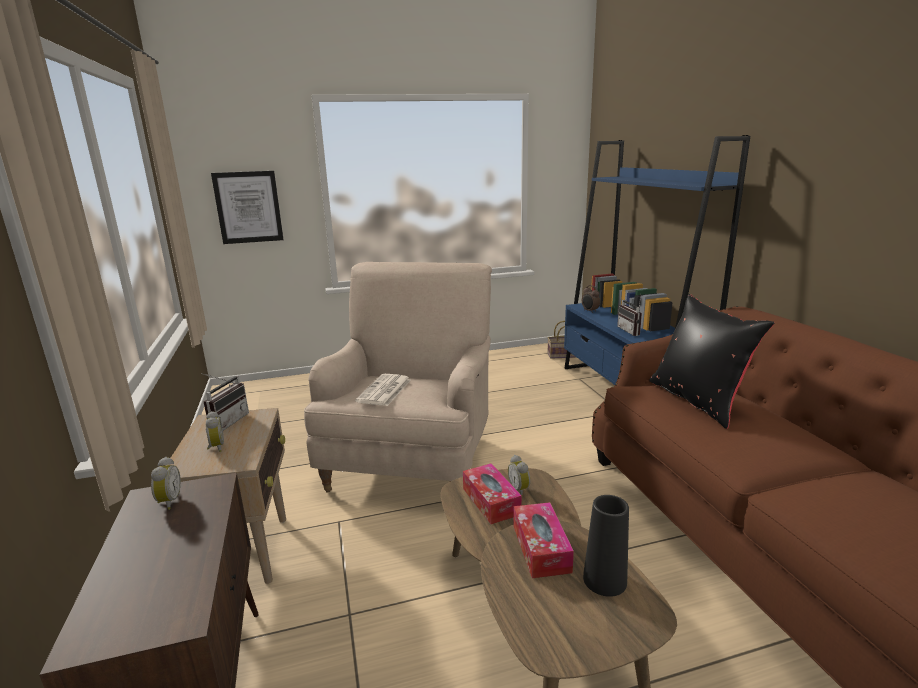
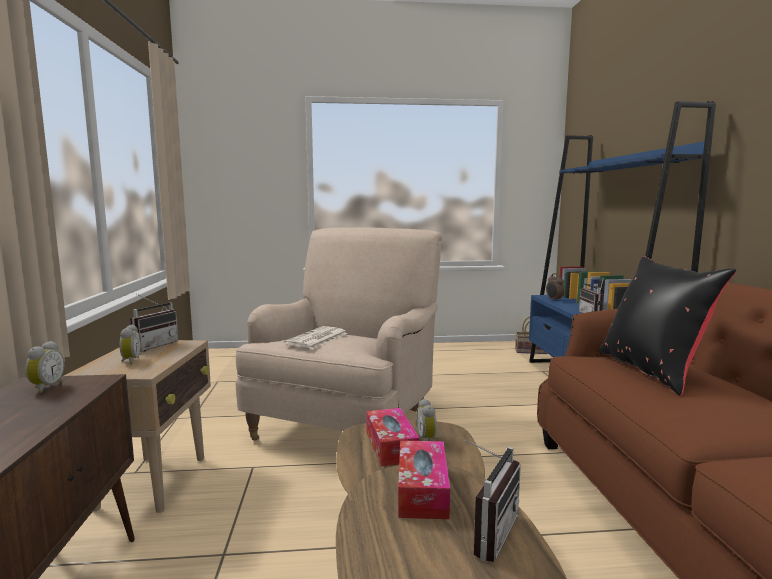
camera: 10 degrees right, 10 degrees down
picture [211,171,284,244] -> none
black vase [583,495,629,597] -> radio [465,439,521,562]

